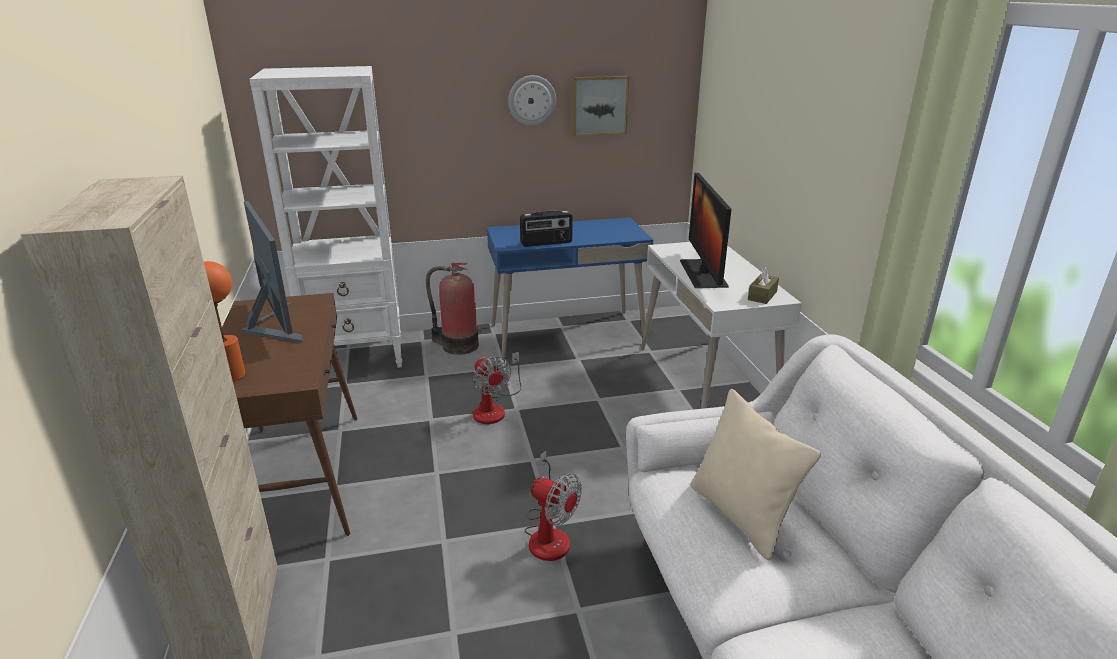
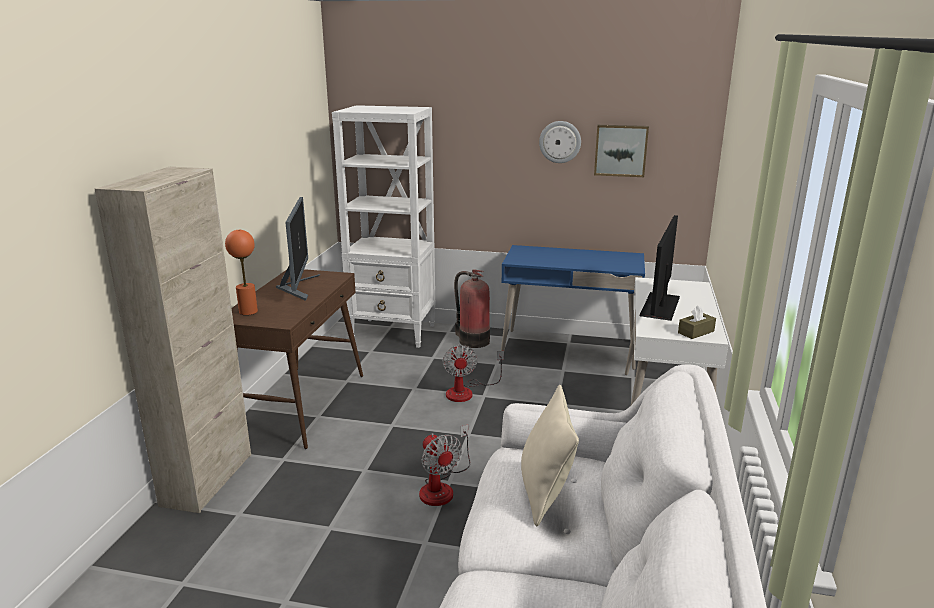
camera: 25 degrees right, 5 degrees down
radio [520,211,573,247] -> none

